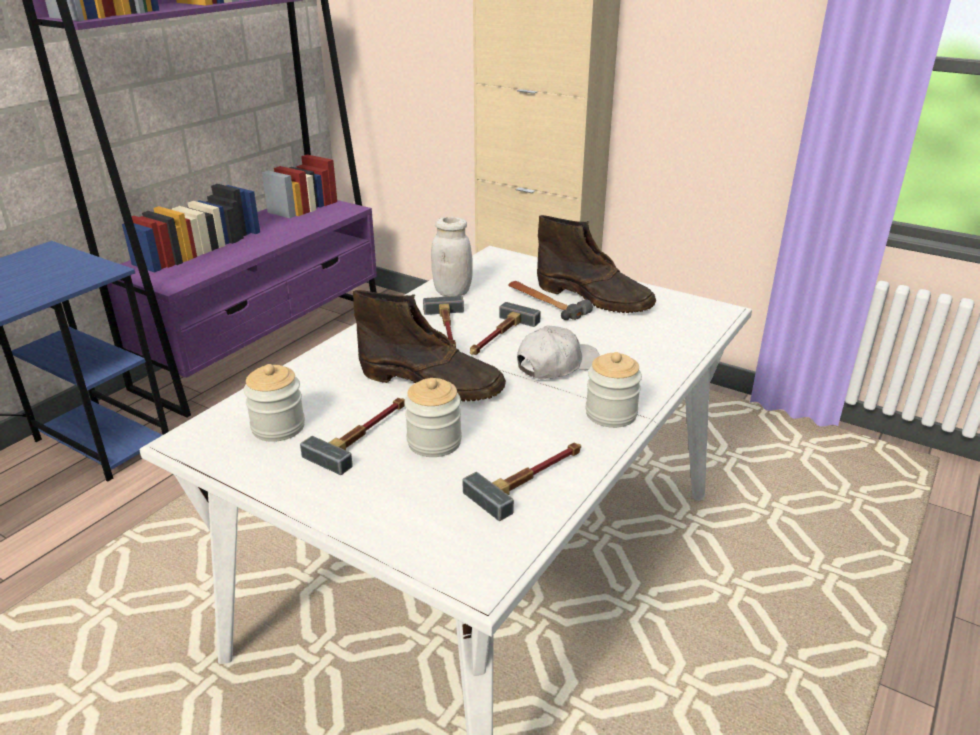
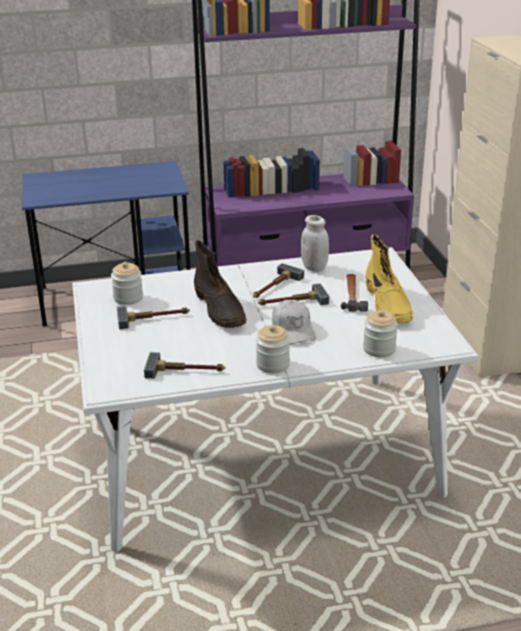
camera: 45 degrees right, 0 degrees up
jar [404,378,462,457] -> jar moved to [363,310,398,357]
white cap [517,325,600,379] -> white cap turned 60 degrees clockwise [272,300,316,345]
brown boot [537,215,656,313] -> yellow boot [365,234,413,324]

